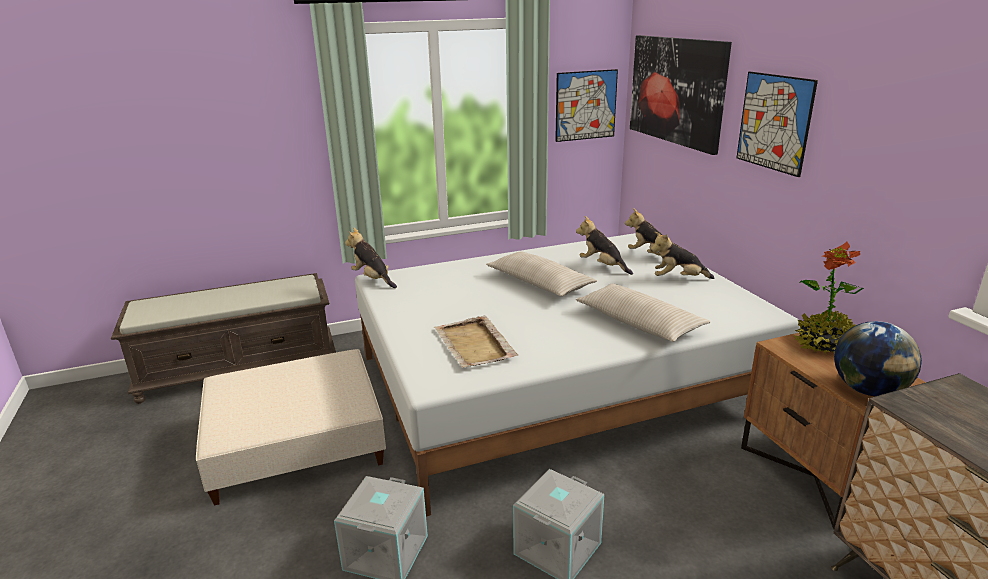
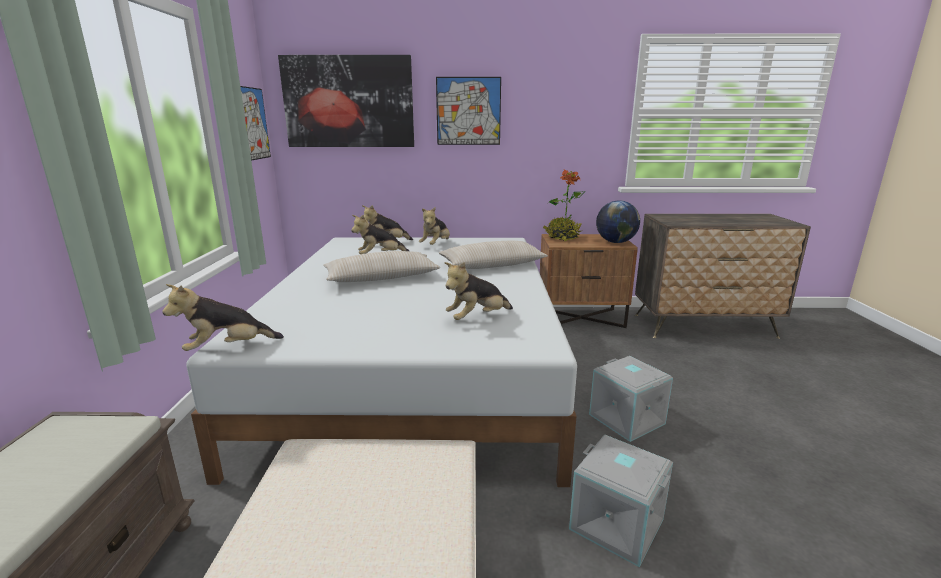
camera: 70 degrees left, 5 degrees down
beige tray [434,315,518,368] -> plush toy [444,262,513,320]

